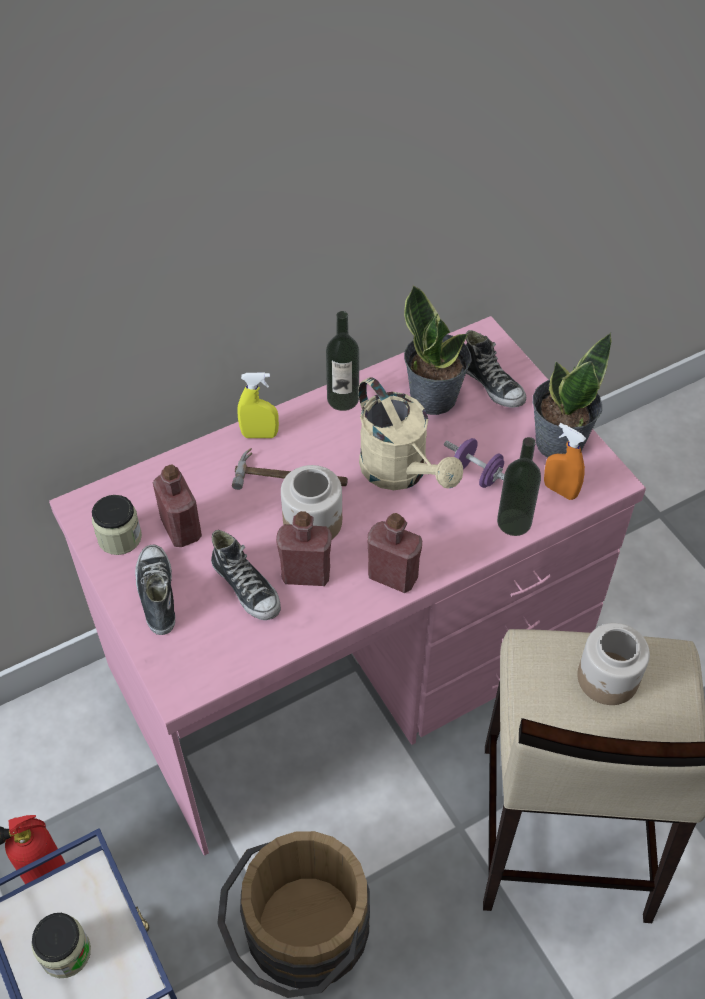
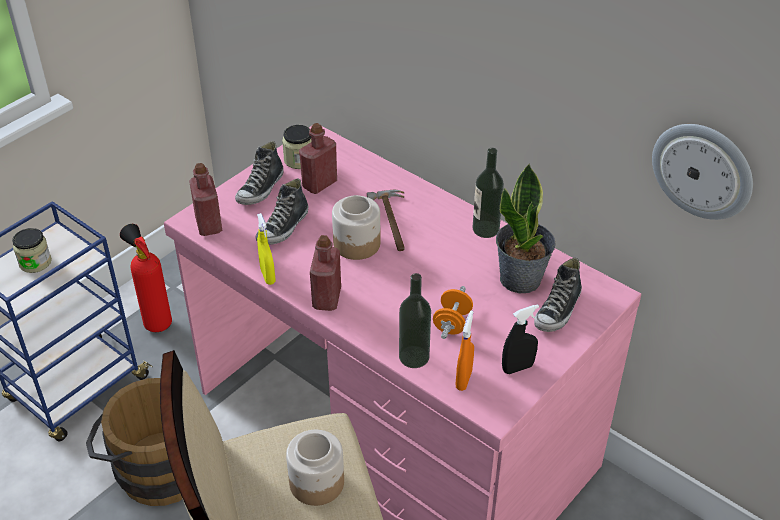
camera: 70 degrees right, 10 degrees down
shoe [135,545,175,635] -> shoe turned 150 degrees clockwise [235,141,284,205]
yellow spray bottle [237,373,279,438] -> yellow spray bottle moved to [257,213,275,285]
red bottle [276,511,332,586] -> red bottle moved to [189,163,222,236]
beige watering can [358,377,463,490] -> none
purple dumbbell [444,438,505,488] -> orange dumbbell [433,286,473,339]
potted plant [533,333,612,458] -> black spray bottle [502,304,539,374]
none -> wall clock [652,124,753,220]

